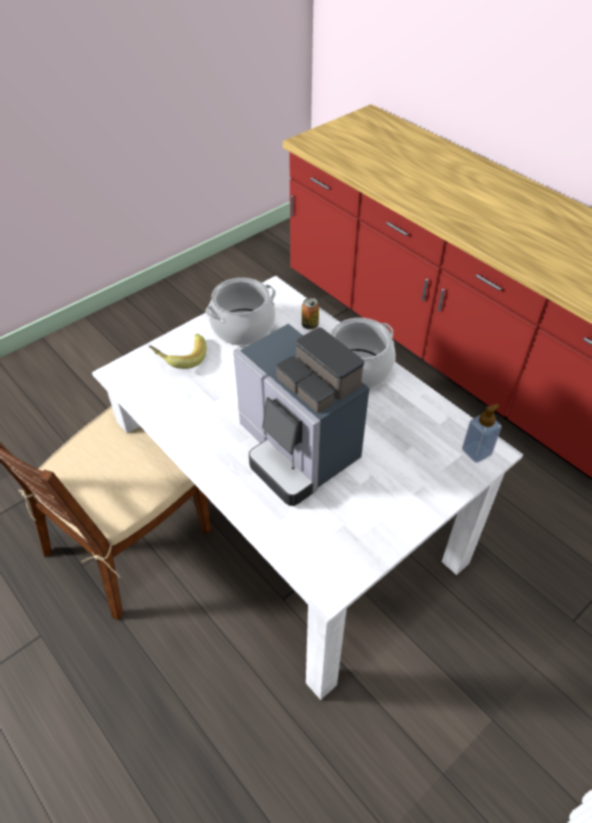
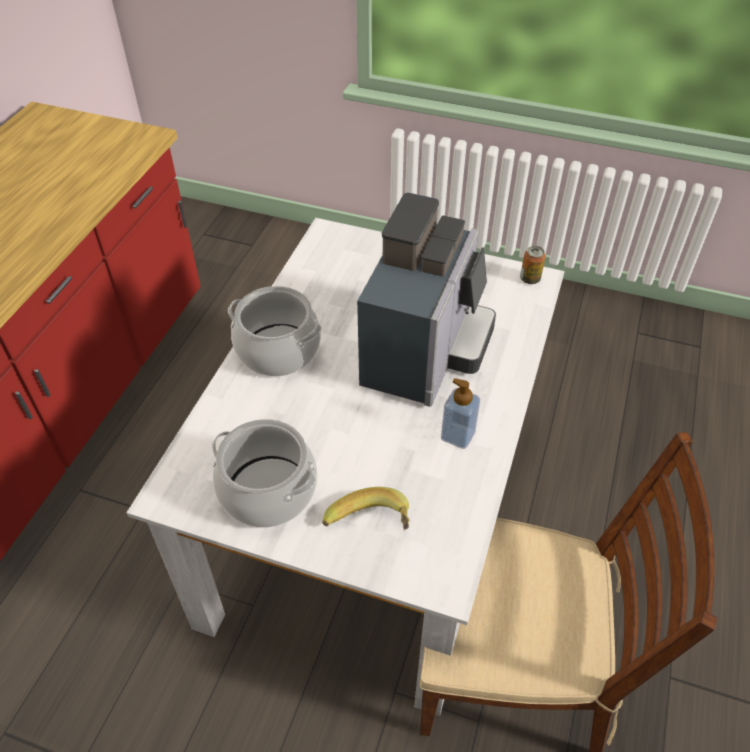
camera: 120 degrees left, 0 degrees up
can [302,298,319,330] -> can moved to [520,246,546,284]
soap dispenser [462,404,502,463] -> soap dispenser moved to [441,378,480,449]

